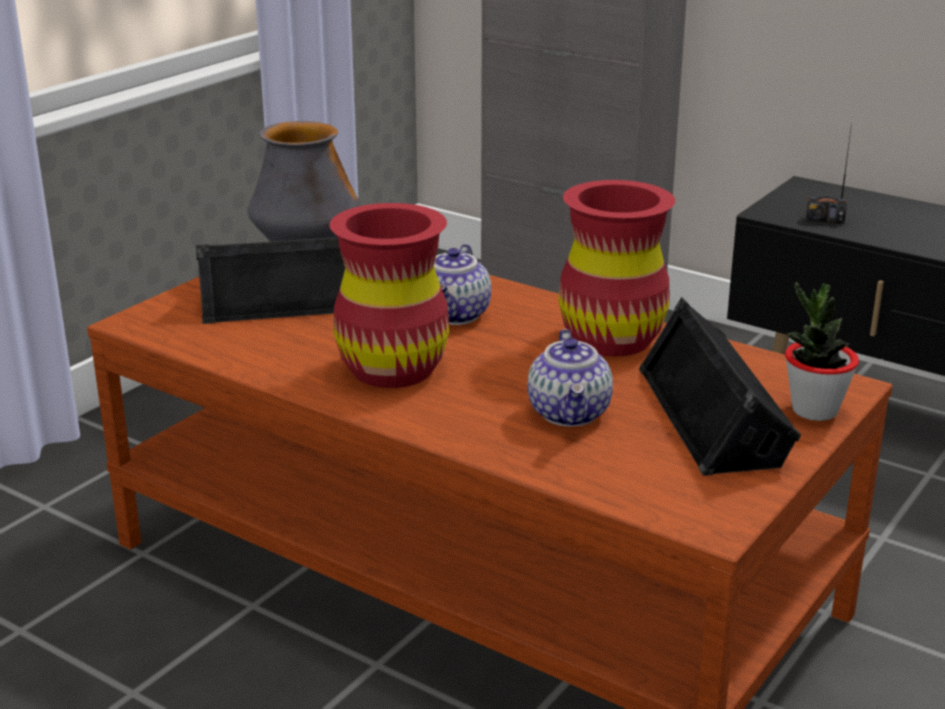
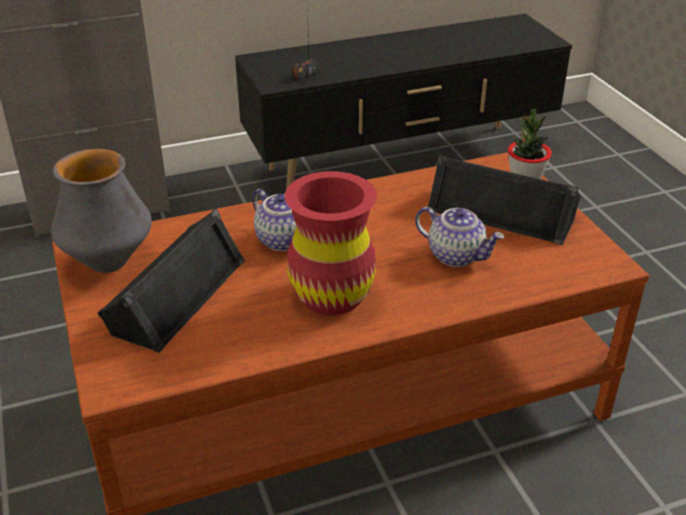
camera: 55 degrees left, 10 degrees up
red vase [558,180,675,356] -> none

